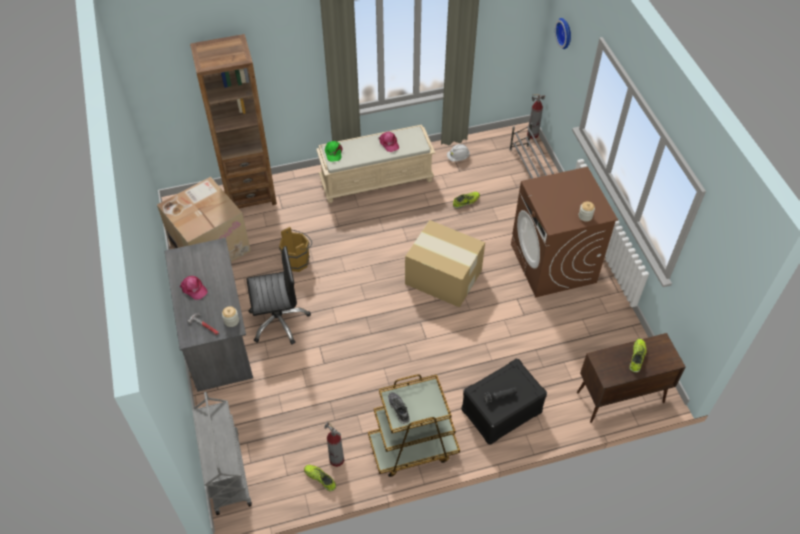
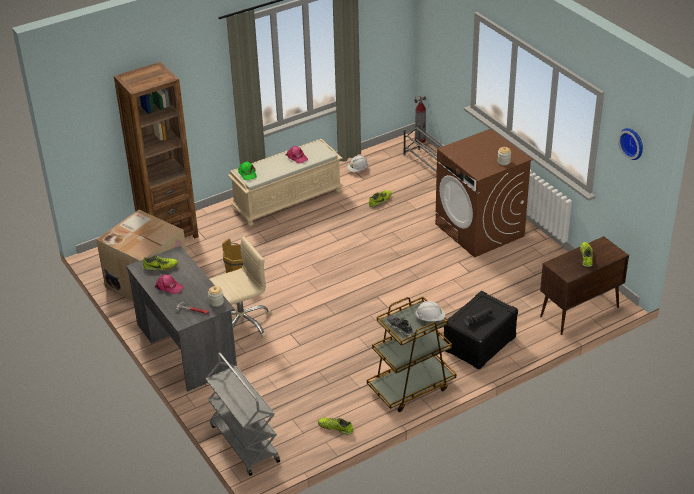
camera: 15 degrees left, 15 degrees down
black office chair [246,246,311,344] -> beige office chair [210,236,271,338]
fire extinguisher [324,421,344,467] -> none
cardboard box [405,220,485,308] -> none
wall clock [555,18,571,49] -> wall clock moved to [618,128,643,160]
none -> shoe [143,256,178,271]
none -> white hard hat [415,301,445,321]

